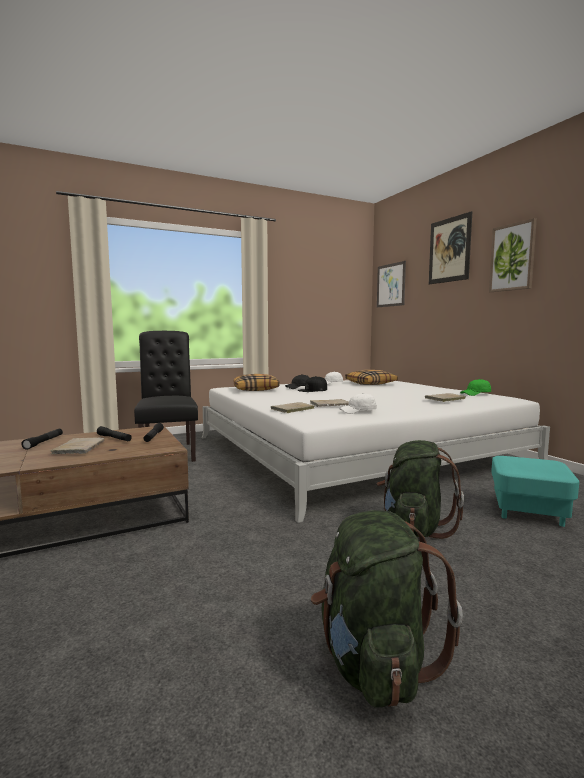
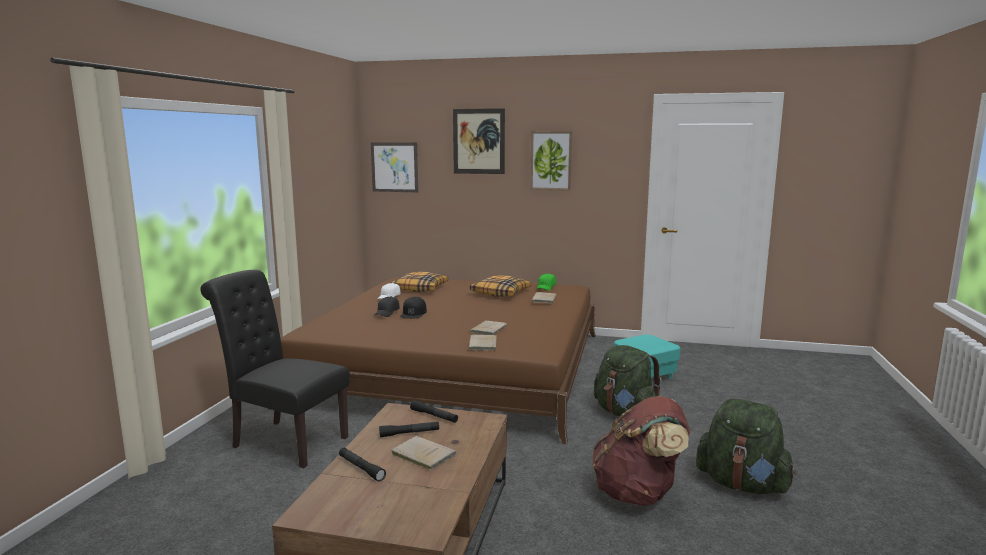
camera: 50 degrees left, 5 degrees up
white bed [202,380,550,523] -> brown bed [267,278,596,444]
pillow [234,374,280,391] -> pillow moved to [470,275,531,297]
white cap [339,393,377,414] -> none
none -> brown backpack [592,396,690,506]

